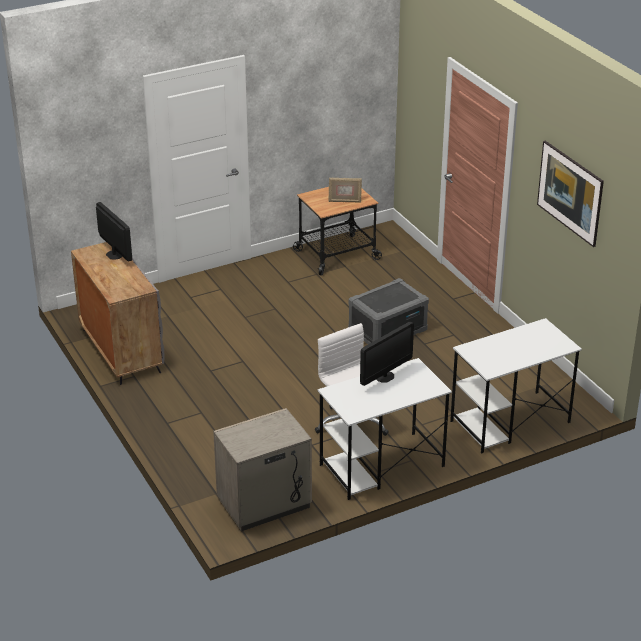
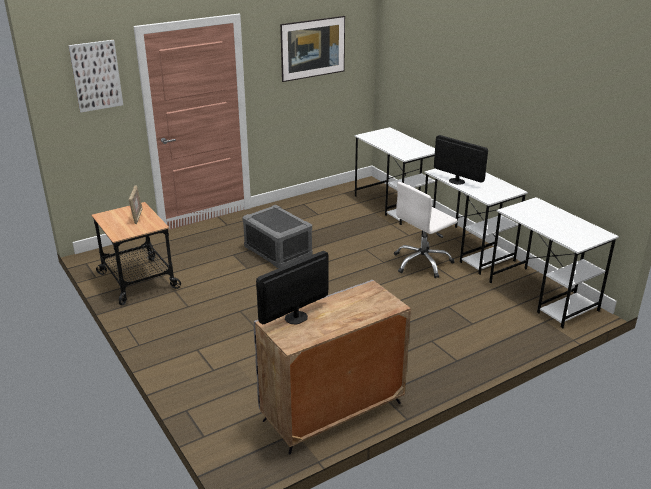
camera: 95 degrees left, 5 degrees down
beige nightstand [213,408,312,531] -> white desk [489,197,619,328]
none -> picture [68,40,123,113]

